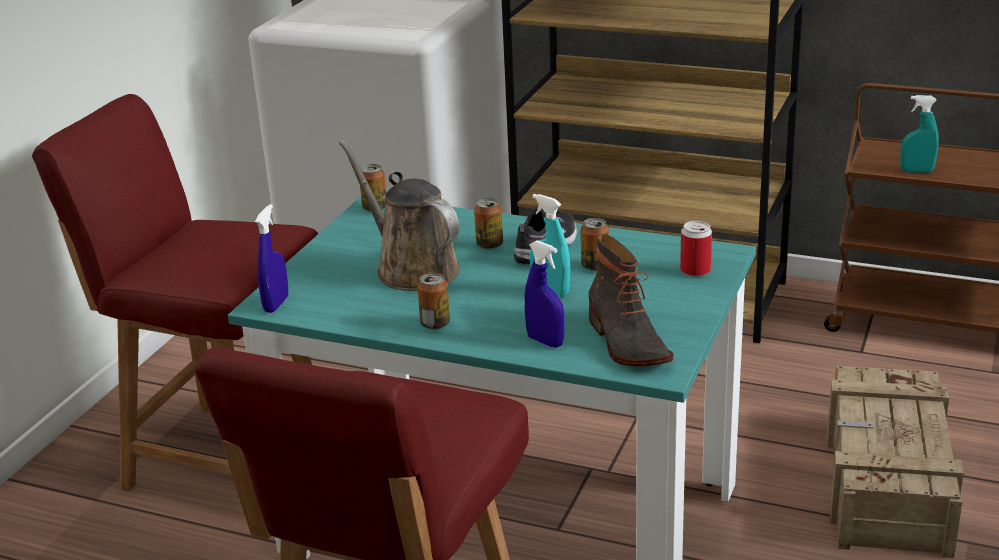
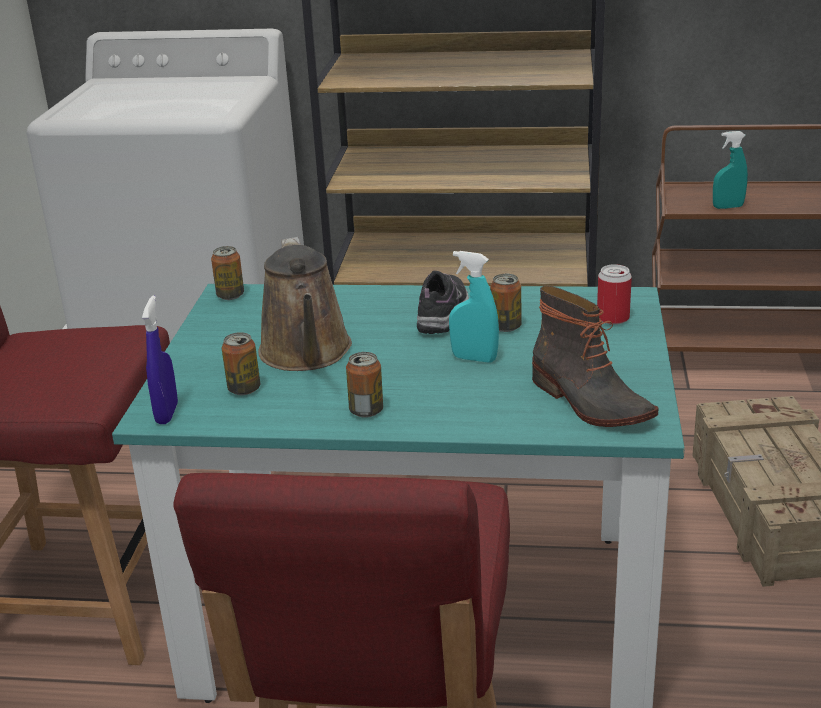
camera: 15 degrees left, 0 degrees up
brown watering can [339,140,460,291] -> brown watering can turned 135 degrees counterclockwise [258,237,352,371]
can [474,198,503,249] -> can moved to [222,332,260,395]
blue spray bottle [525,240,565,348] -> none

